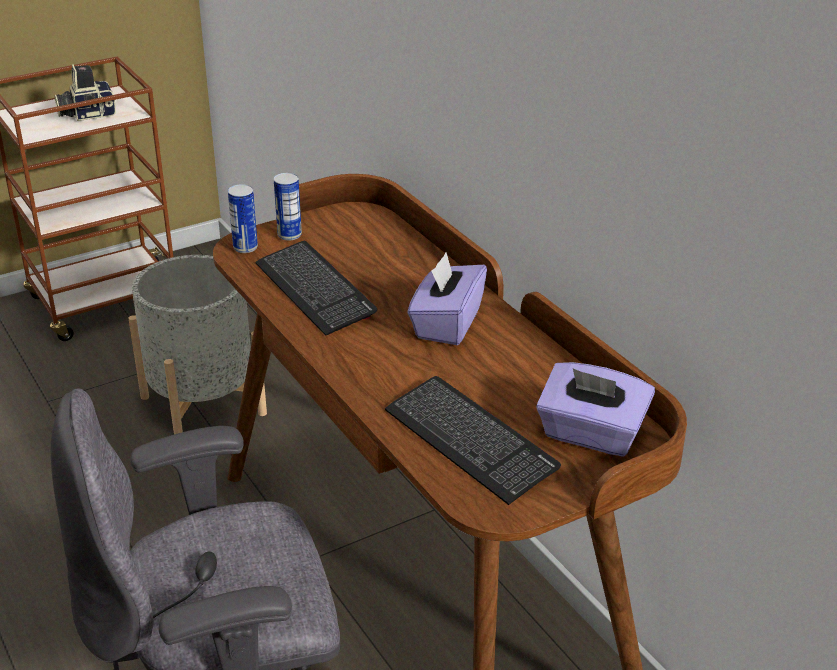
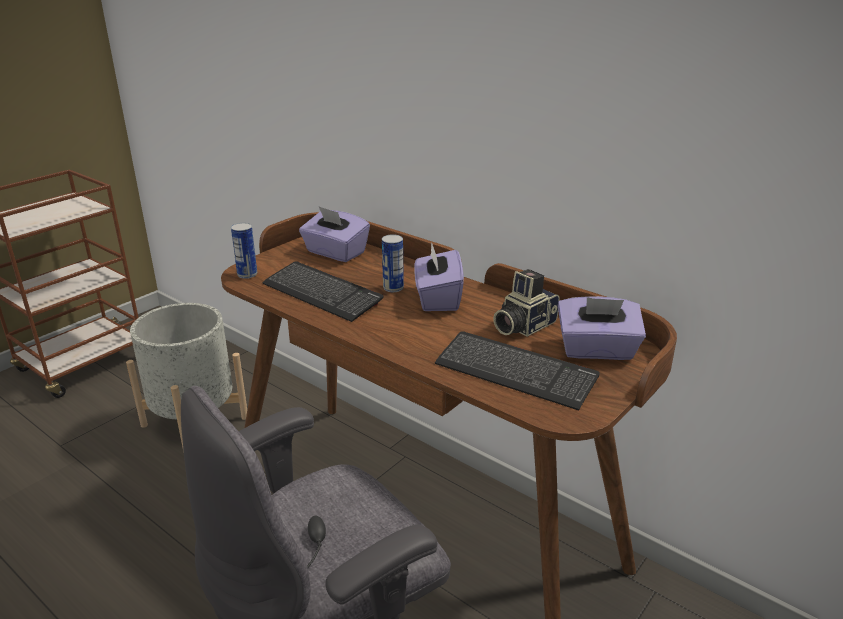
camera: 20 degrees left, 5 degrees down
camera [54,65,116,121] -> camera moved to [493,269,560,337]
can [274,173,302,241] -> can moved to [382,234,404,292]
none -> purple tissue box [299,206,370,262]

